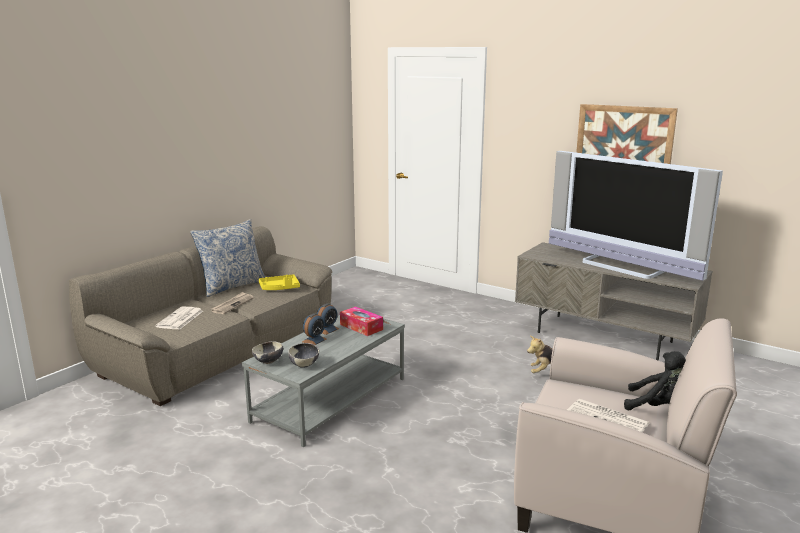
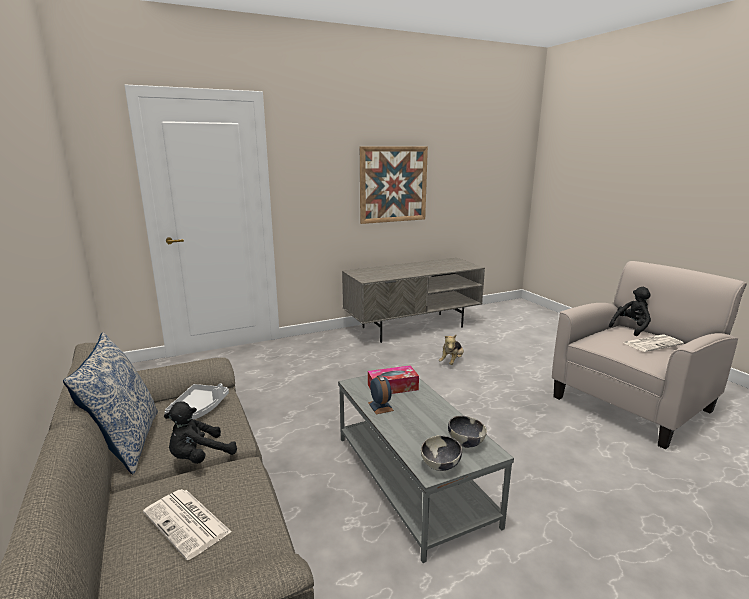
camera: 60 degrees left, 0 degrees up
newspaper [211,292,254,314] -> black plush toy [164,401,237,464]
yellow tray [259,274,300,290] -> grey tray [164,383,229,419]
alarm clock [302,313,327,345] -> none
television [549,151,723,281] -> none

